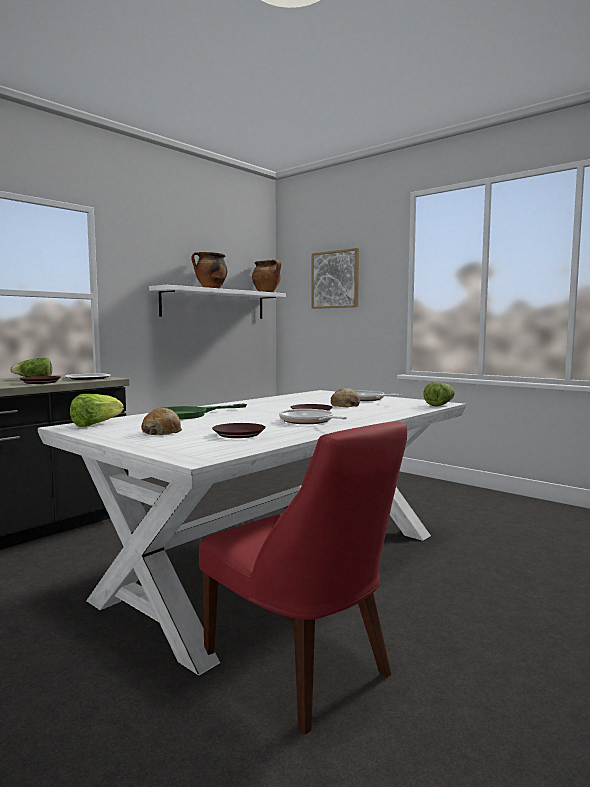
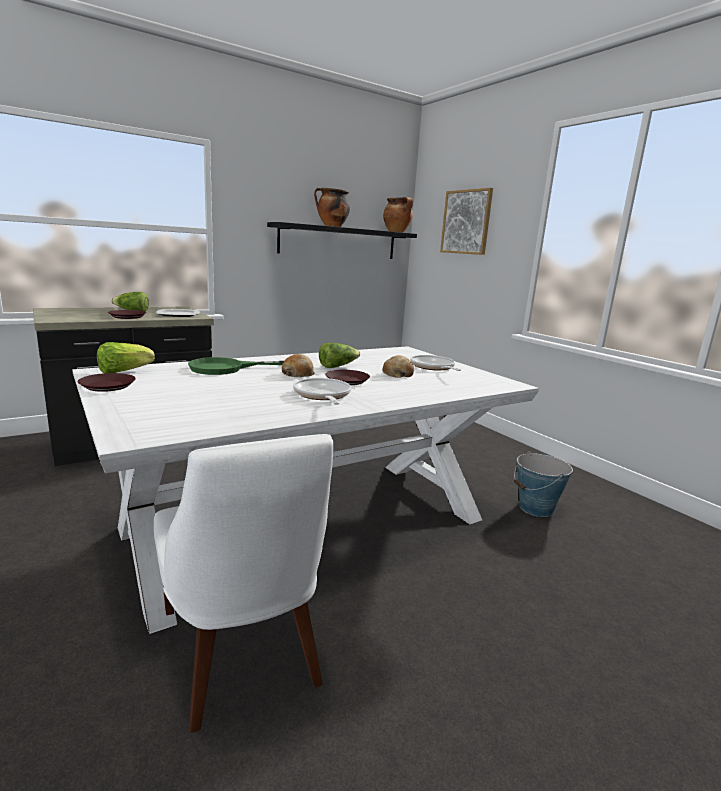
camera: 15 degrees right, 10 degrees up
bread [141,408,182,435] -> bread moved to [282,354,315,377]
white shelf [149,285,286,319] -> black shelf [267,222,417,259]
red chair [199,421,407,734] -> white chair [154,434,333,733]
brown plate [212,423,266,438] -> brown plate moved to [78,373,136,392]
lettuce [424,382,455,406] -> lettuce moved to [319,343,360,368]
none -> bucket [514,452,573,517]

